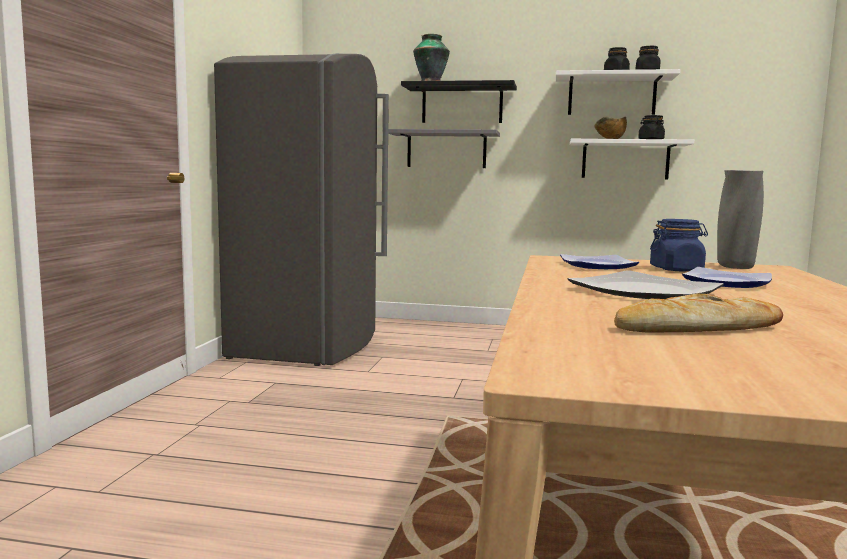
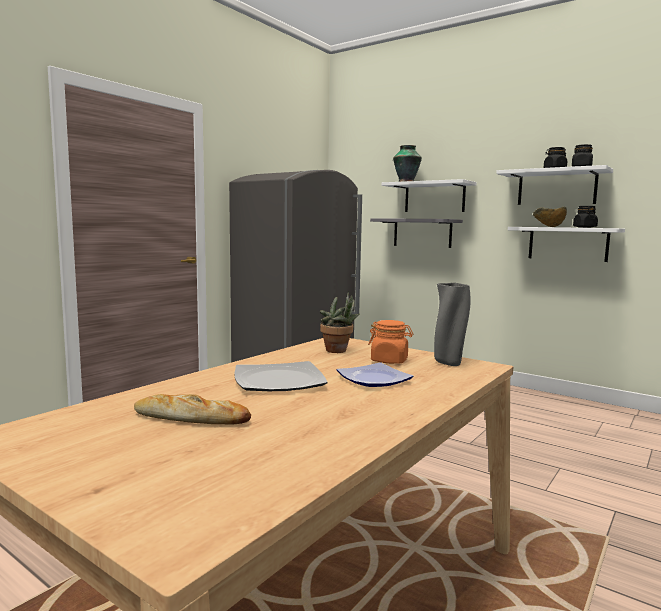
camera: 25 degrees right, 0 degrees up
black shelf [401,80,517,123] -> white shelf [381,179,477,212]
plate [560,254,639,269] -> potted plant [320,291,360,353]
blue jar [650,219,708,271] -> orange jar [368,320,413,364]

